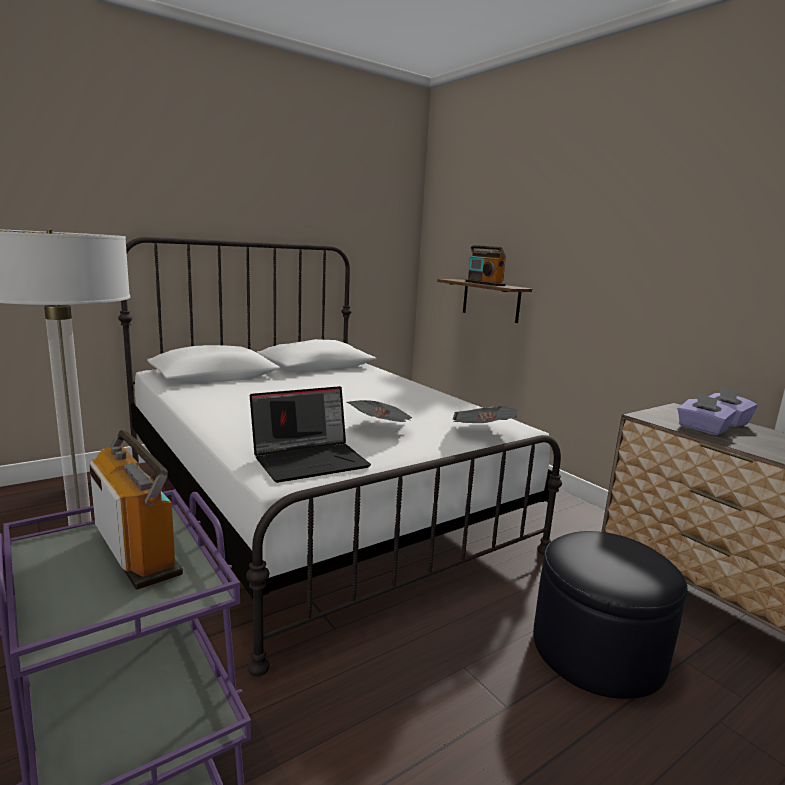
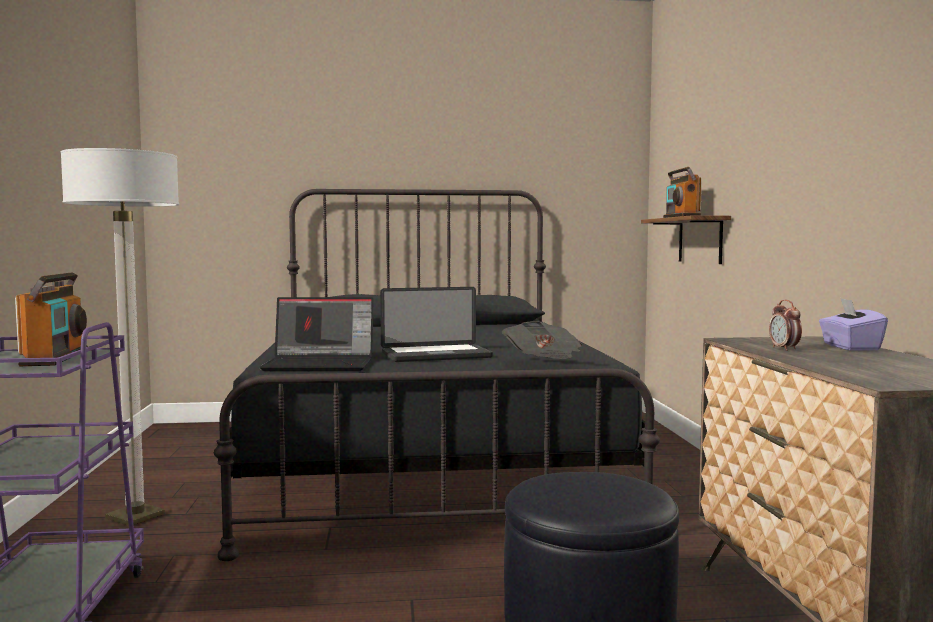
camera: 30 degrees right, 10 degrees down
white bed [118,237,562,676] -> black bed [214,189,660,561]
newspaper [346,400,412,422] -> laptop [380,287,493,362]
purple tissue box [677,394,736,435] -> alarm clock [769,299,802,351]

